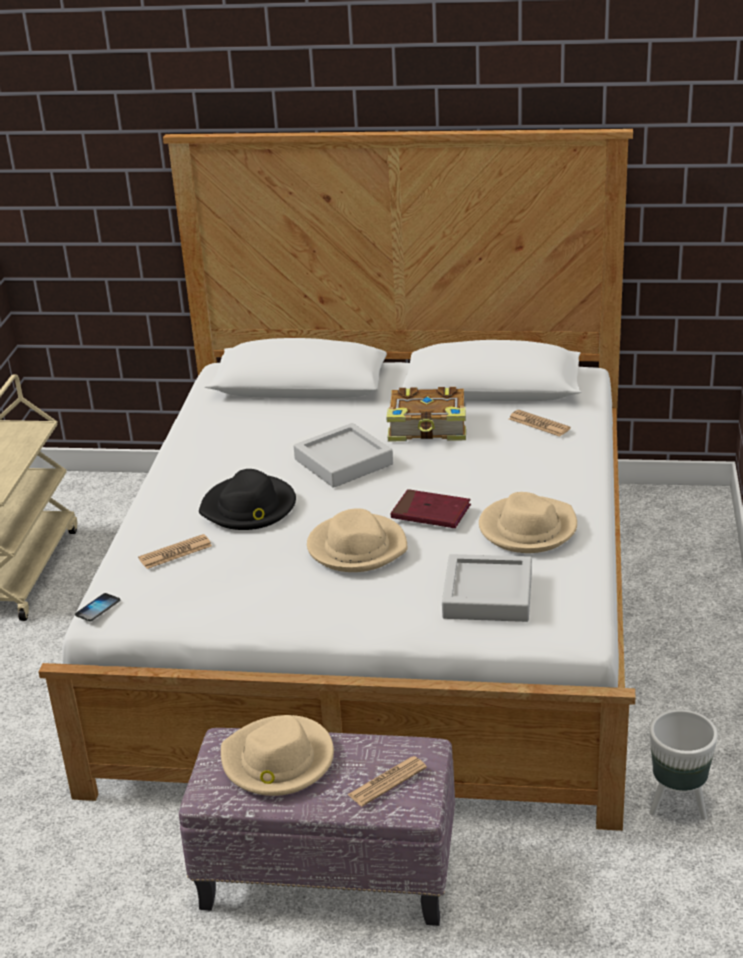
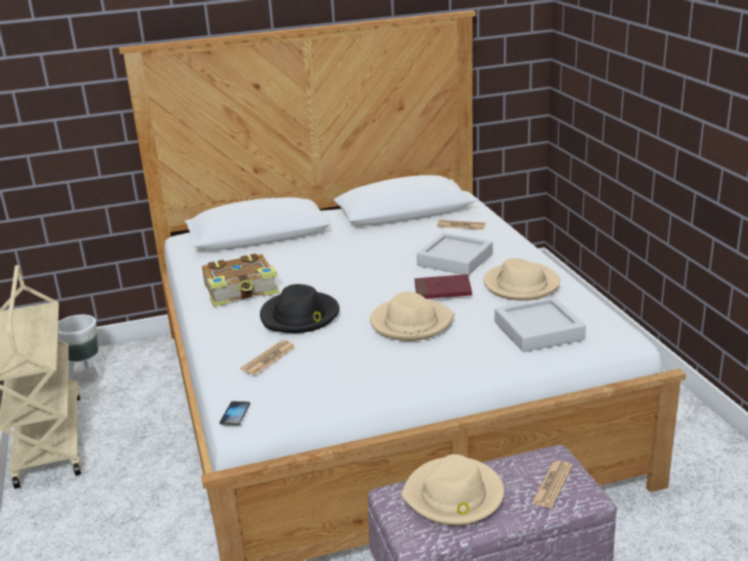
camera: 25 degrees left, 5 degrees down
grey tray [294,423,393,488] -> grey tray moved to [417,233,493,276]
book [386,387,466,442] -> book moved to [202,253,280,307]
white planter [649,710,718,820] -> white planter moved to [58,315,104,381]

